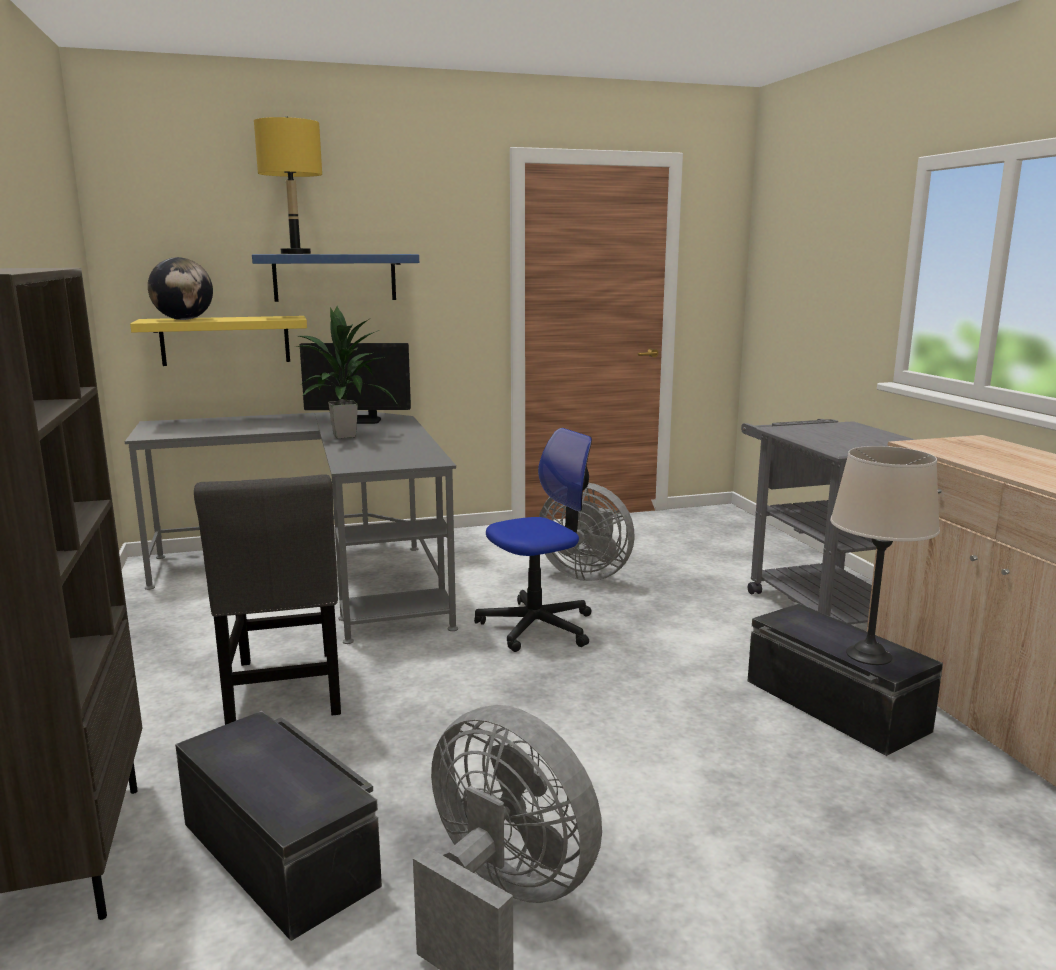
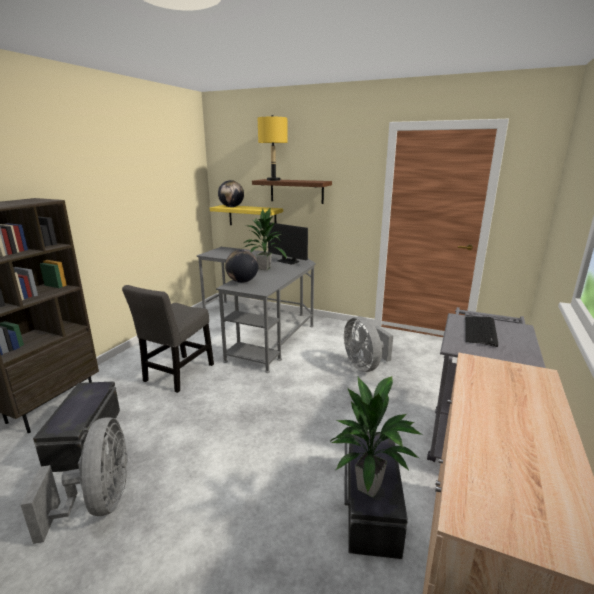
camera: 40 degrees right, 5 degrees up
blue shelf [252,254,419,302] -> brown shelf [252,179,332,204]
office chair [474,428,592,652] -> none
beige table lamp [830,446,940,665] -> potted plant [330,376,422,497]
none -> globe [225,249,258,283]
none -> keyboard [465,317,498,347]

